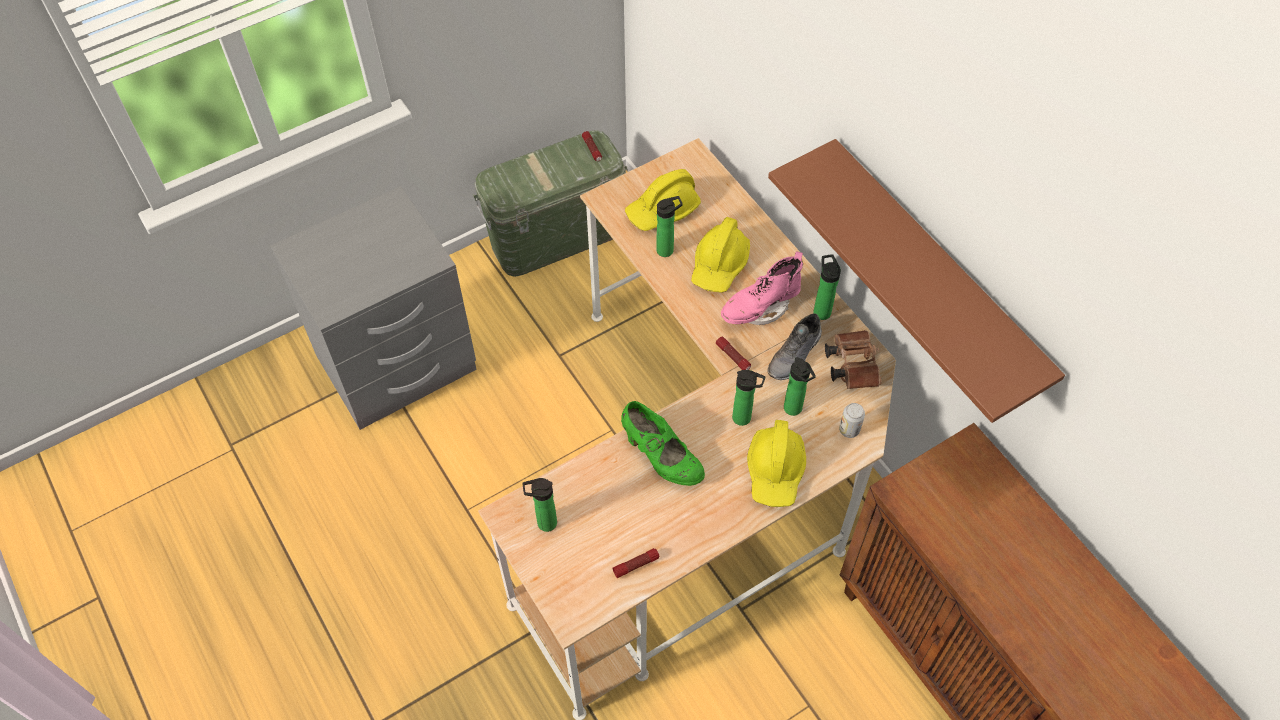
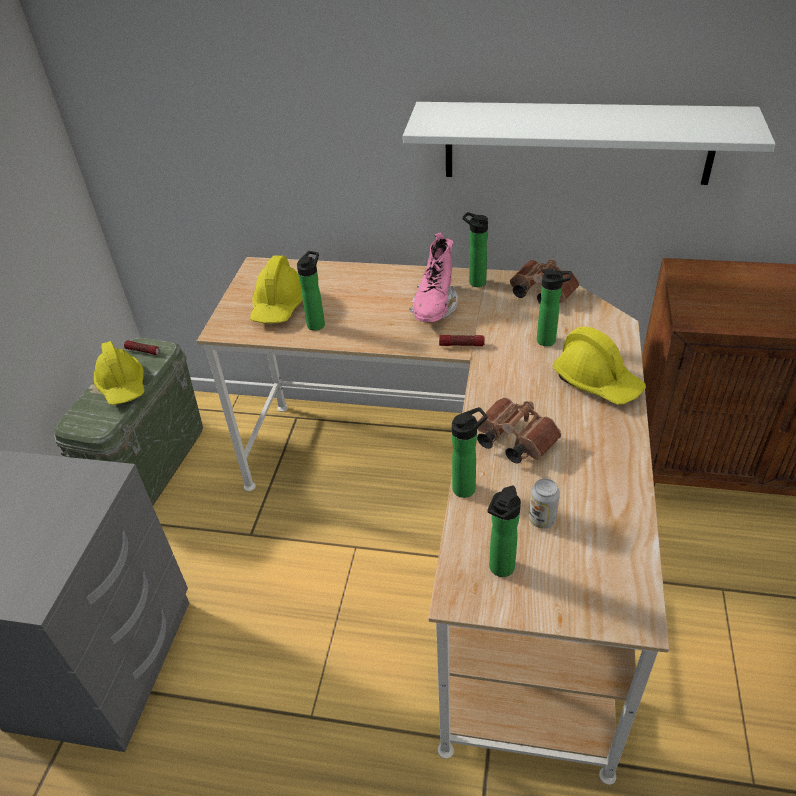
camera: 45 degrees left, 15 degrees down
flashlight [613,548,659,578] -> none
green shoe [621,401,705,486] -> brown binoculars [477,397,561,463]
yellow hard hat [691,217,750,293] -> yellow hard hat moved to [93,341,144,405]
bottle [732,370,765,426] -> bottle moved to [452,407,487,498]
grey shoe [767,314,822,380] -> none
brown shelf [768,139,1065,423] -> white shelf [403,102,775,185]
can [839,403,865,438] -> can moved to [529,479,560,529]

